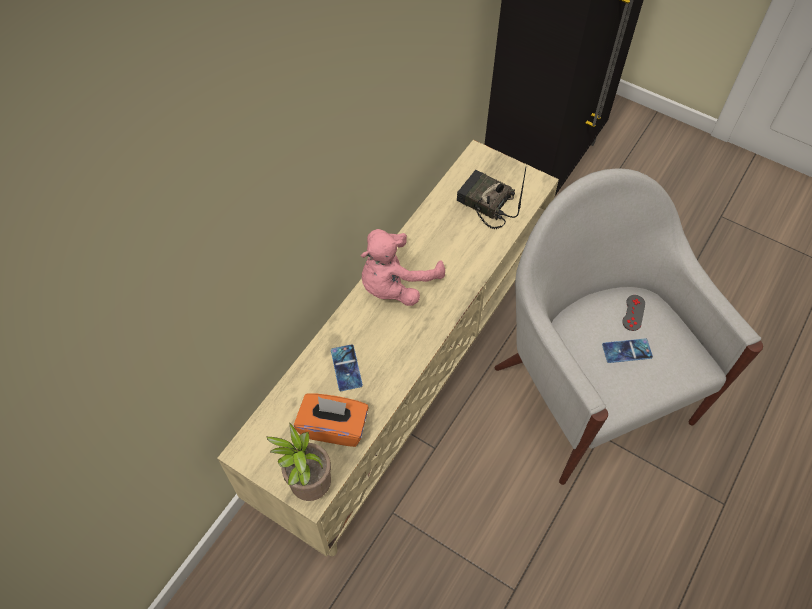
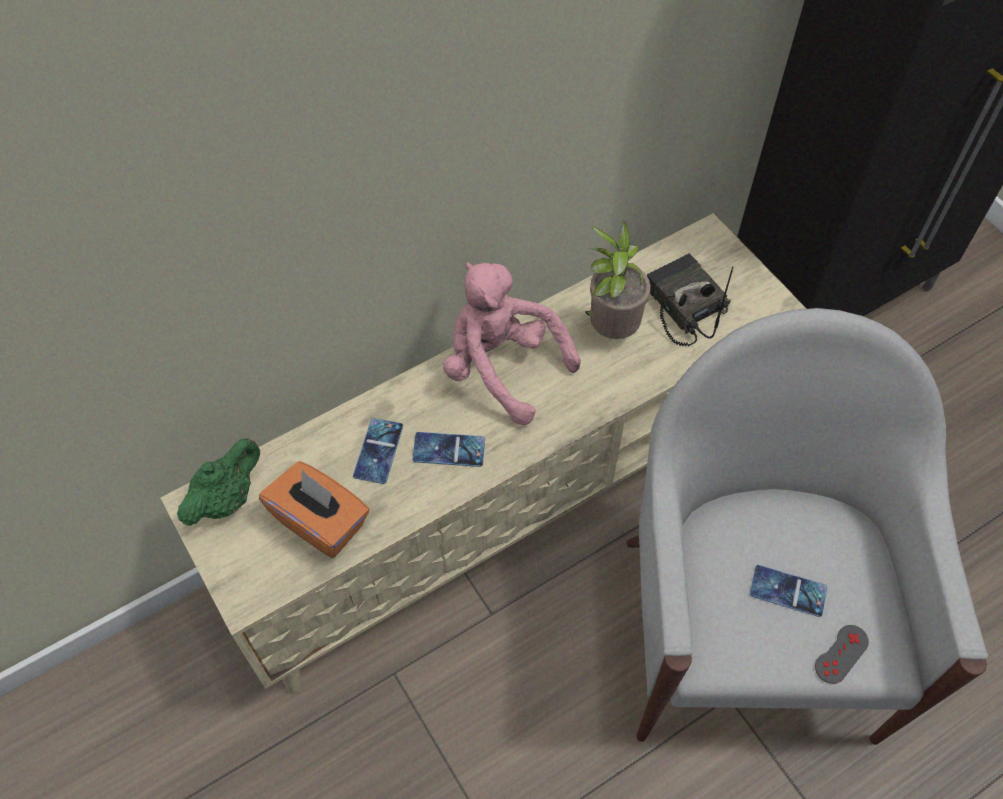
camera: 25 degrees right, 0 degrees up
potted plant [267,422,331,501] -> potted plant moved to [585,220,651,339]
pink plush toy [361,229,445,306] -> pink plush toy turned 60 degrees clockwise [443,263,581,425]
grey game controller [622,295,645,331] -> grey game controller moved to [815,625,869,684]
none -> green teapot [177,438,260,526]
none -> phone [412,432,485,467]

